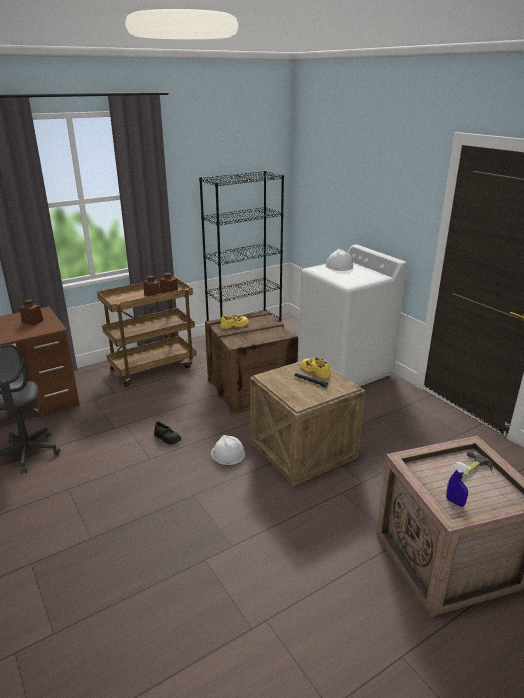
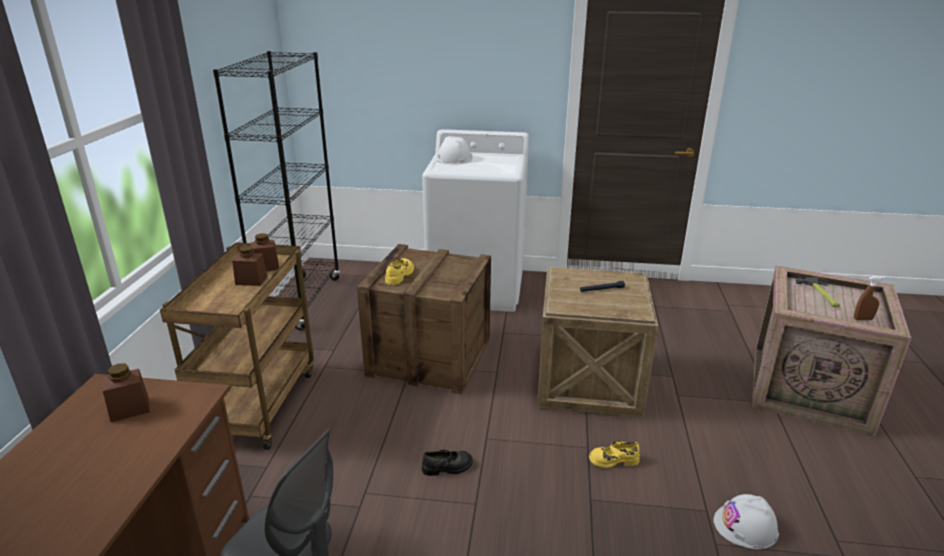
camera: 50 degrees left, 0 degrees up
white hard hat [211,435,245,465] -> white hard hat moved to [714,494,779,549]
yellow shoe [300,358,331,378] -> yellow shoe moved to [589,441,640,468]
blue spray bottle [446,462,471,507] -> brown spray bottle [854,276,886,320]

